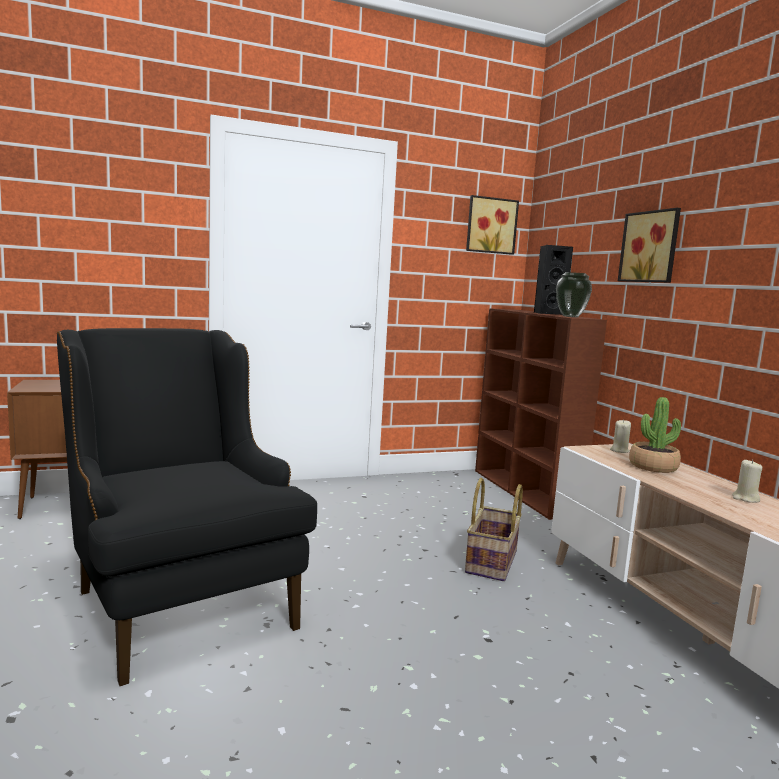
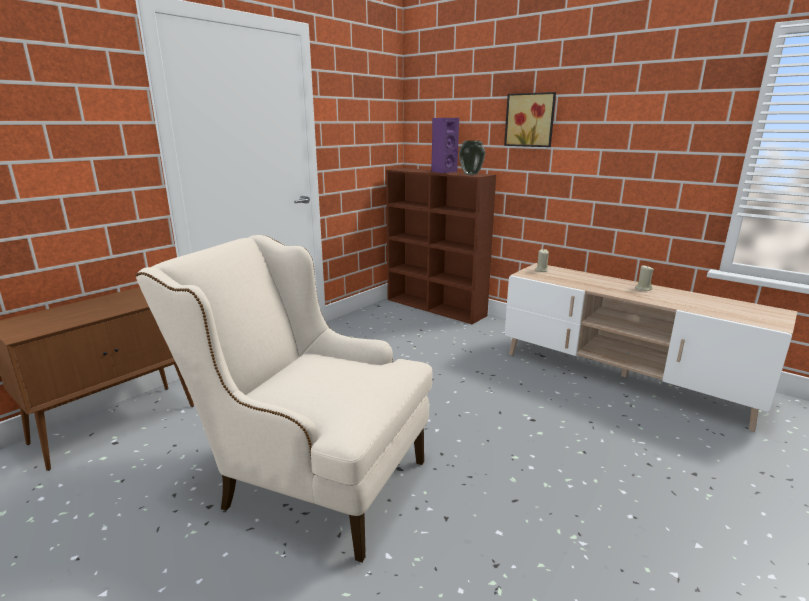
camera: 30 degrees left, 10 degrees up
black armchair [57,328,317,686] -> beige armchair [135,235,432,563]
basket [465,478,523,581] -> none
picture [466,195,519,255] -> none
black speaker [534,245,573,315] -> purple speaker [431,118,459,173]
potted plant [629,397,681,473] -> none

